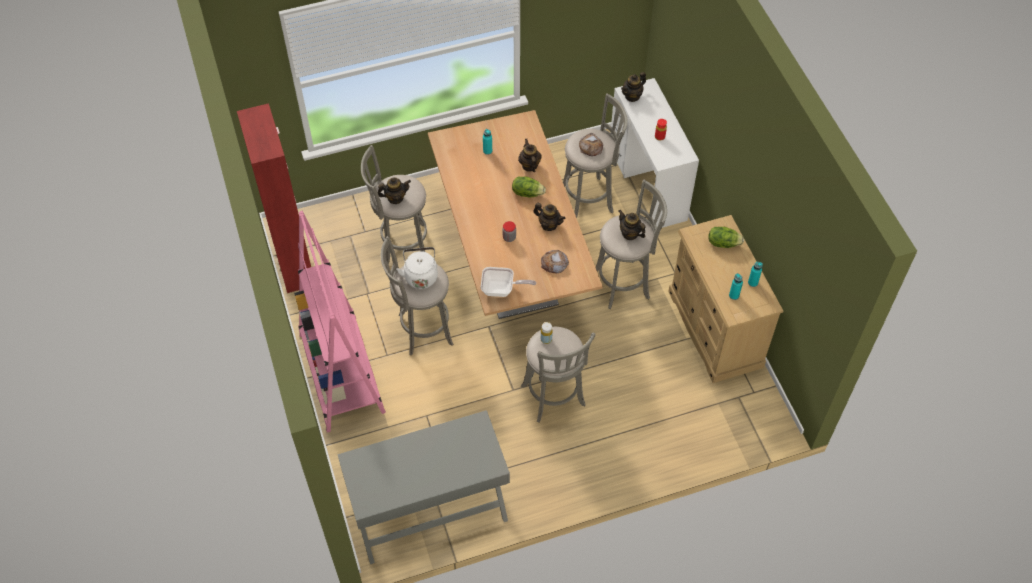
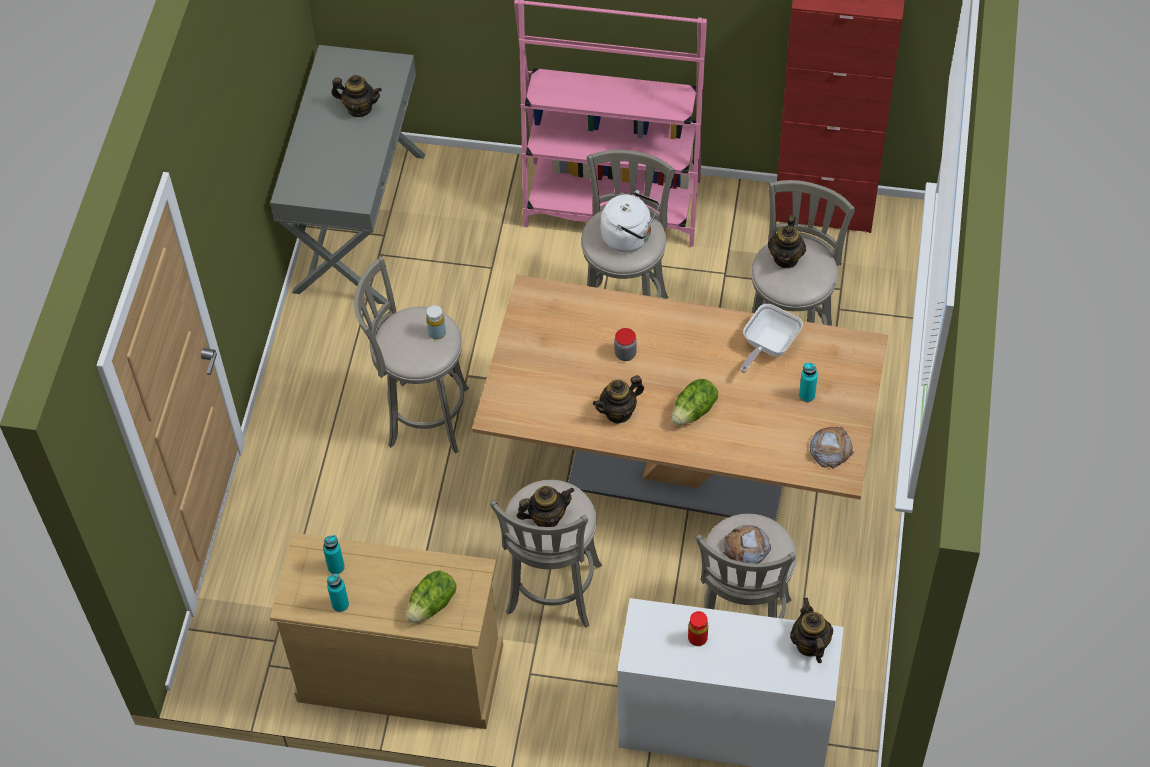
camera: 120 degrees right, 0 degrees up
frying pan [481,267,536,297] -> frying pan moved to [740,304,803,373]
teapot [518,139,542,172] -> teapot moved to [331,75,382,117]
bread [541,250,569,273] -> bread moved to [810,426,854,469]

